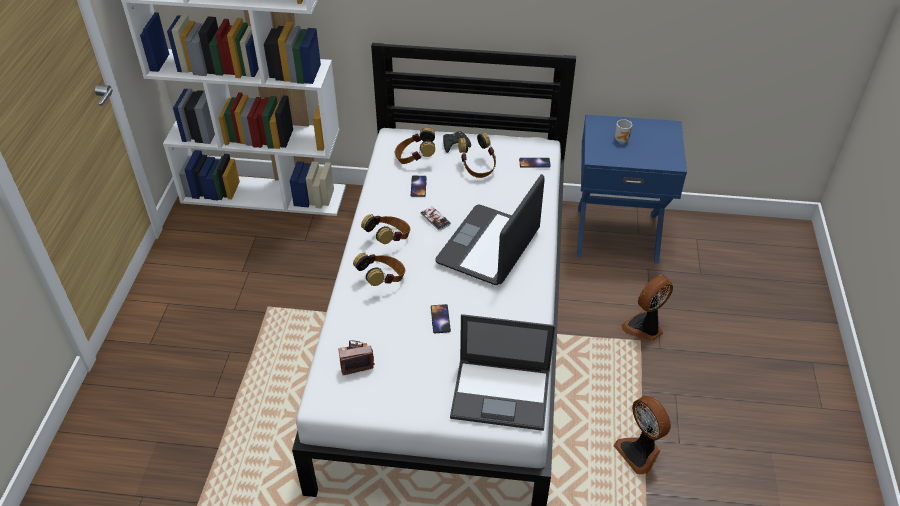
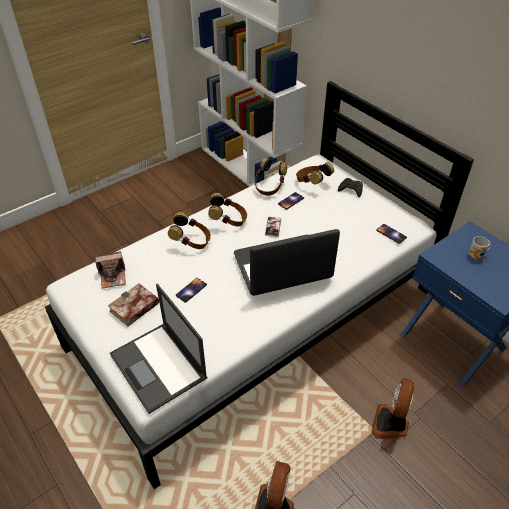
camera: 45 degrees right, 0 degrees up
camera [338,340,375,375] -> camera turned 135 degrees clockwise [95,251,126,289]
headphones [458,133,496,178] -> headphones moved to [255,158,287,196]
fan [621,275,673,341] -> fan turned 75 degrees counterclockwise [372,378,415,439]
none -> book [108,283,159,326]

